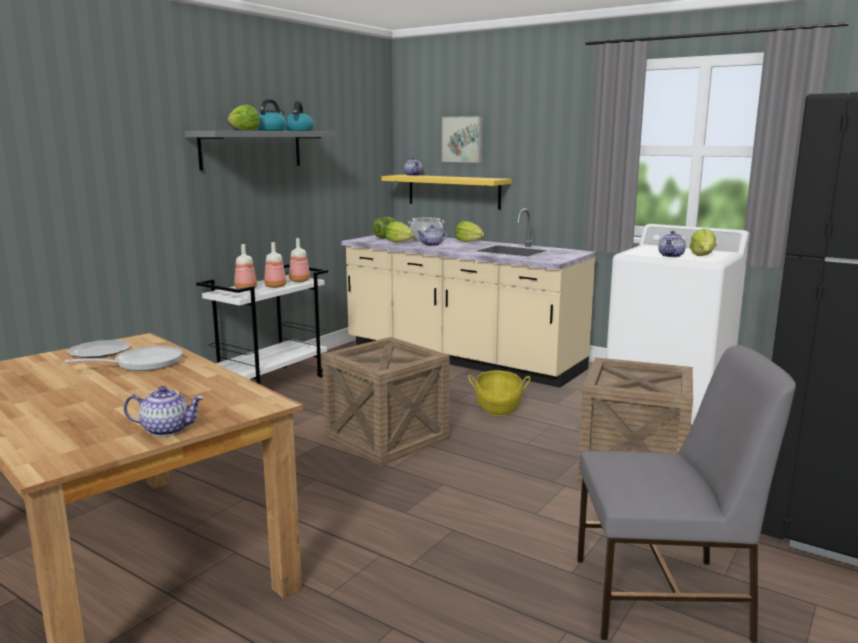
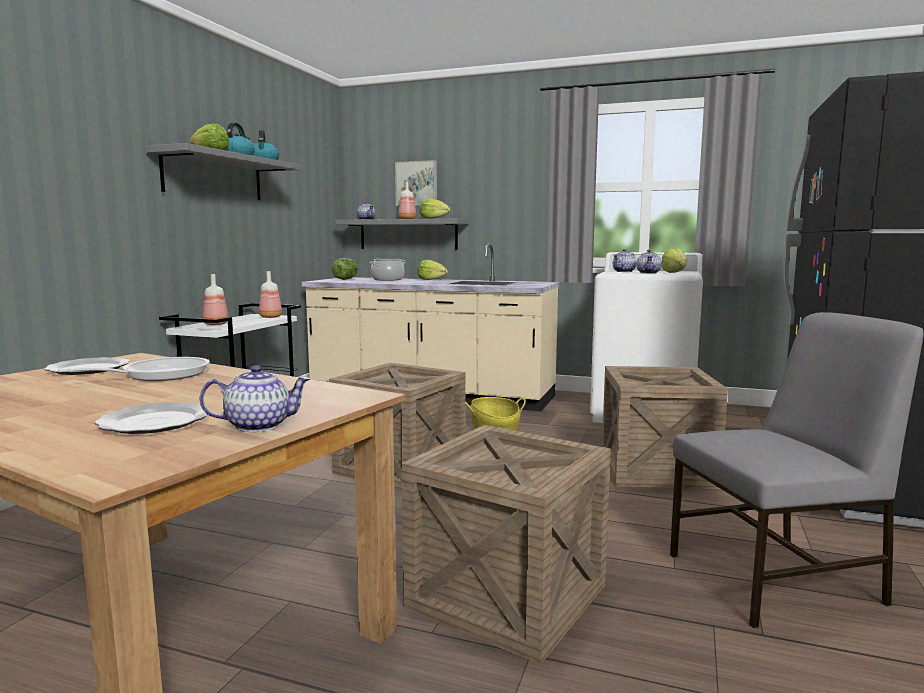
camera: 15 degrees left, 5 degrees down
bottle [264,242,286,288] -> bottle moved to [398,182,416,219]
yellow shelf [381,175,512,210] -> grey shelf [335,219,468,250]
lettuce [385,221,414,242] -> lettuce moved to [420,198,451,219]
teapot [417,225,447,246] -> teapot moved to [613,249,636,272]
none -> plate [95,402,210,434]
none -> crate [401,425,611,664]

